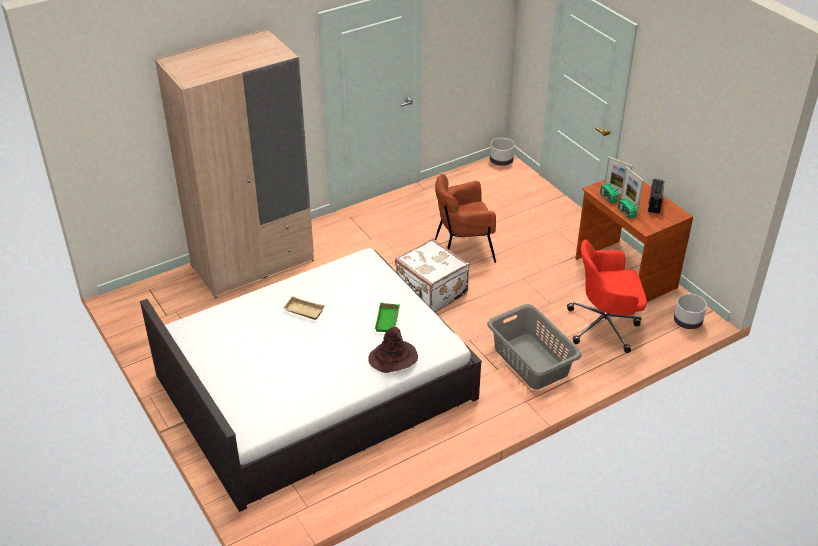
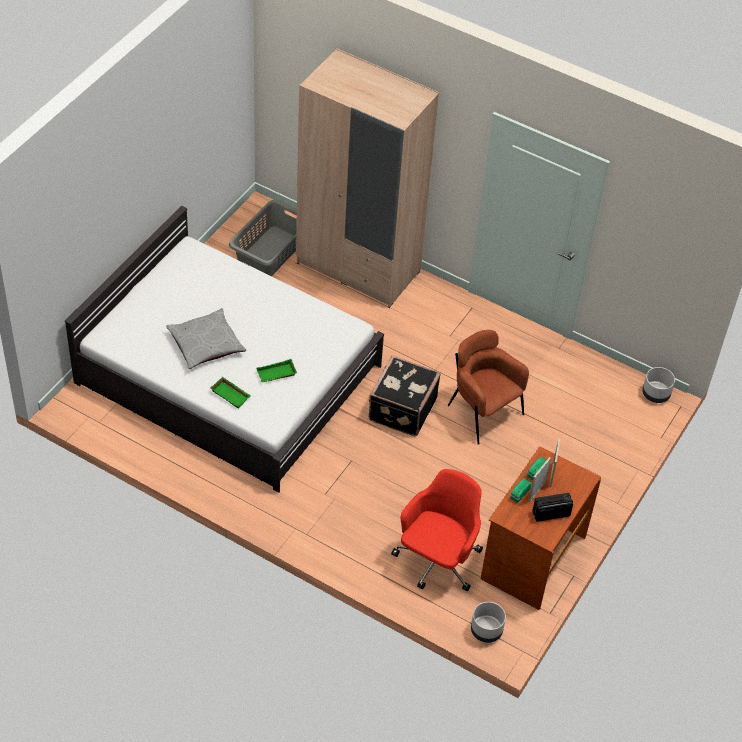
camera: 60 degrees right, 10 degrees up
beige tray [282,296,325,320] -> none
brown hat [368,327,418,373] -> green tray [210,377,251,409]
white suitcase [395,239,469,312] -> black suitcase [368,355,441,436]
grey laundry basket [487,304,581,390] -> grey laundry basket moved to [229,200,297,276]
red office chair [567,240,647,353] -> red office chair turned 60 degrees clockwise [391,469,483,591]
none -> grey pillow [166,308,246,369]

